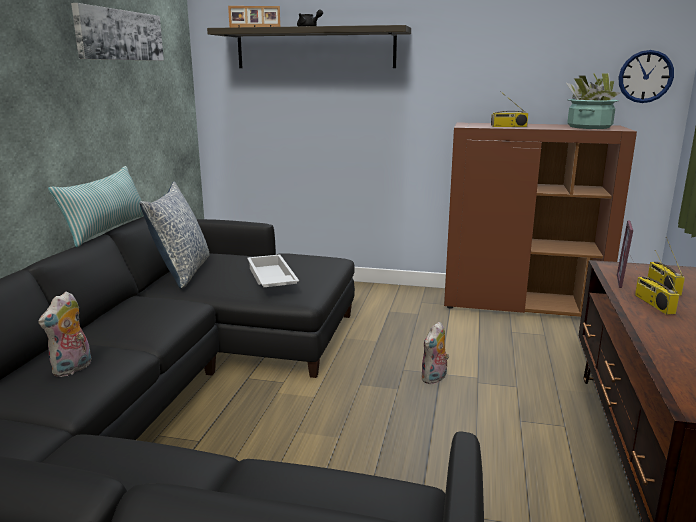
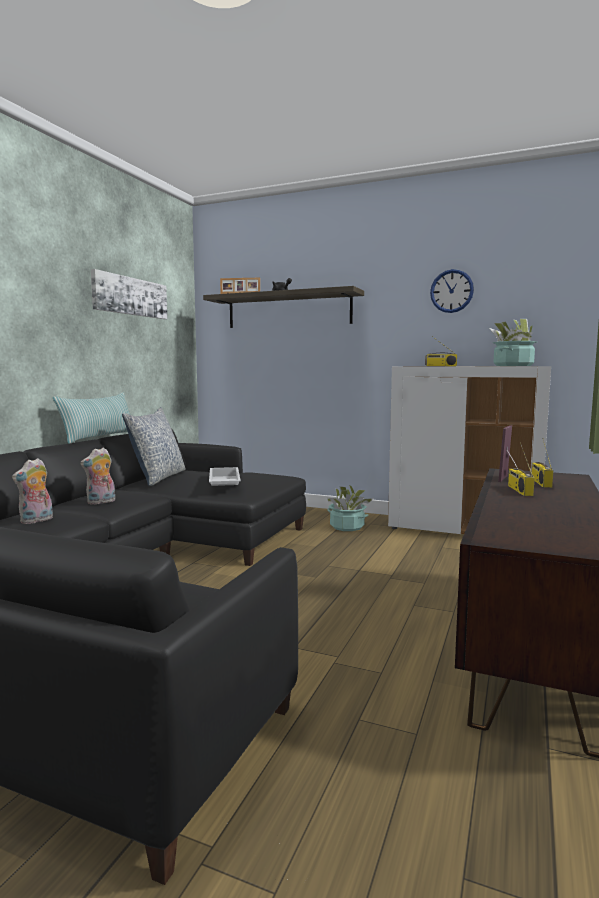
camera: 10 degrees right, 10 degrees down
plush toy [420,322,449,384] -> plush toy moved to [80,448,115,504]
brown cabinet [444,122,637,317] -> white cabinet [388,366,551,534]
wall clock [619,50,674,103] -> wall clock moved to [430,269,474,313]
none -> potted plant [327,485,374,531]

